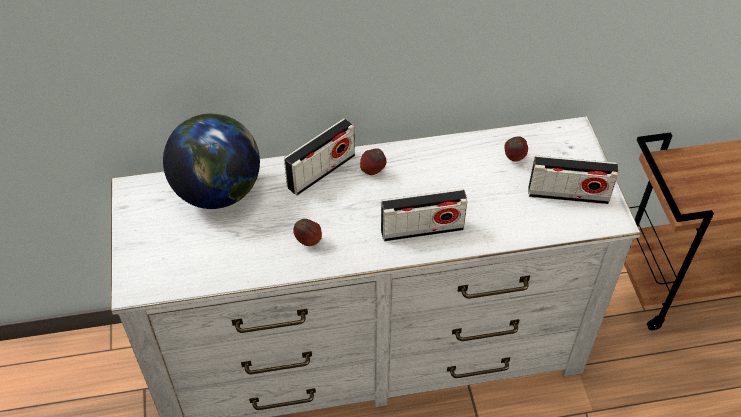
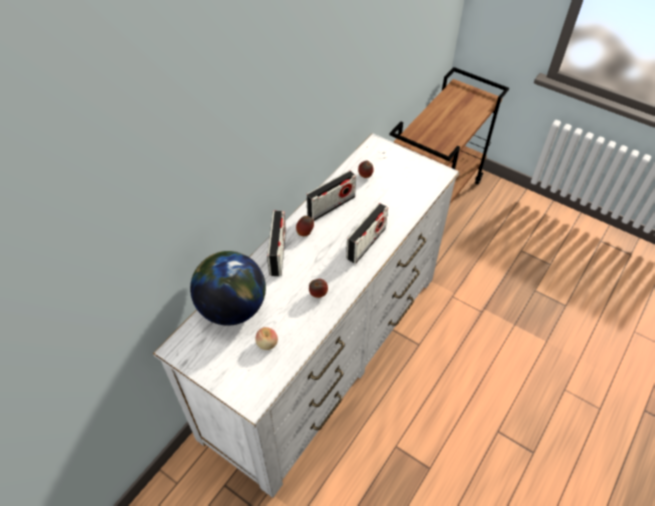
camera: 45 degrees left, 0 degrees up
radio [528,156,618,204] -> radio moved to [306,170,356,221]
none -> apple [255,327,278,350]

